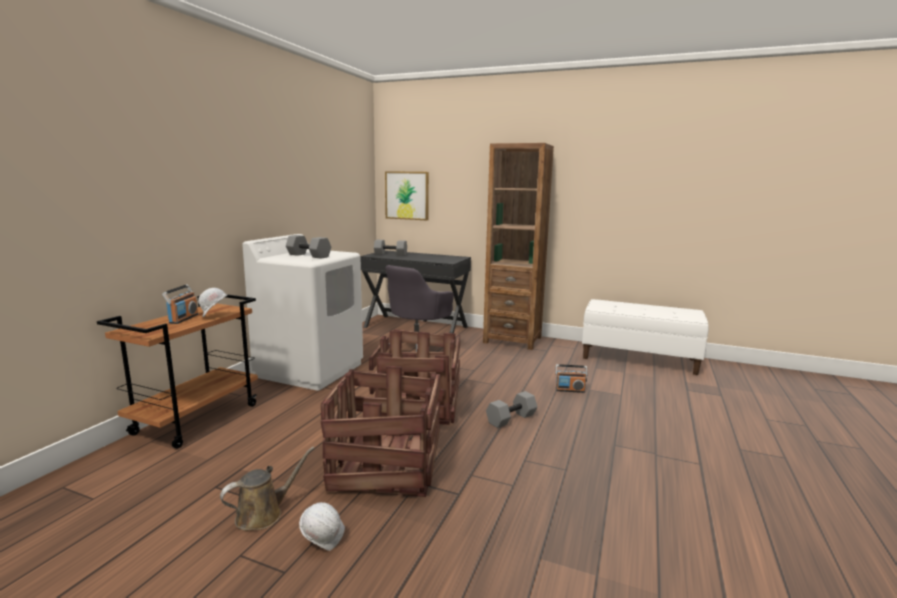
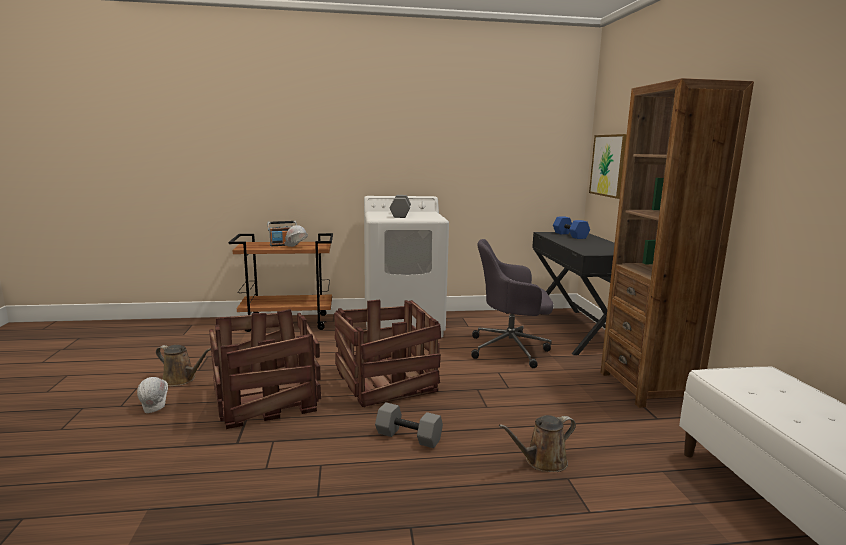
camera: 60 degrees right, 0 degrees up
grey dumbbell [374,240,407,255] -> blue dumbbell [553,216,590,239]
radio [556,364,587,393] -> brown watering can [499,415,576,472]

